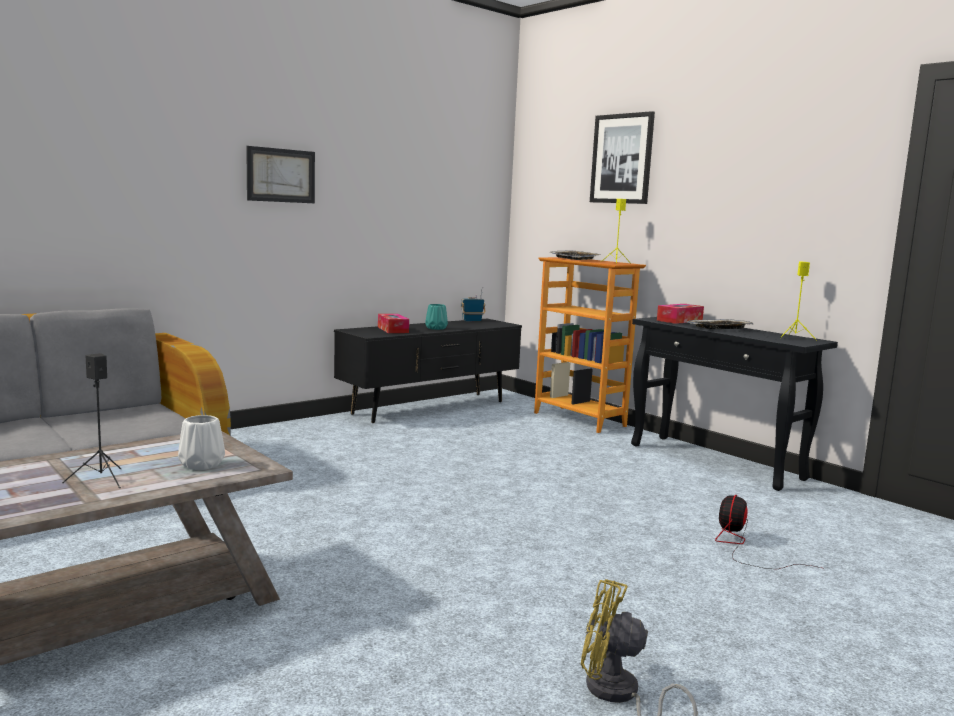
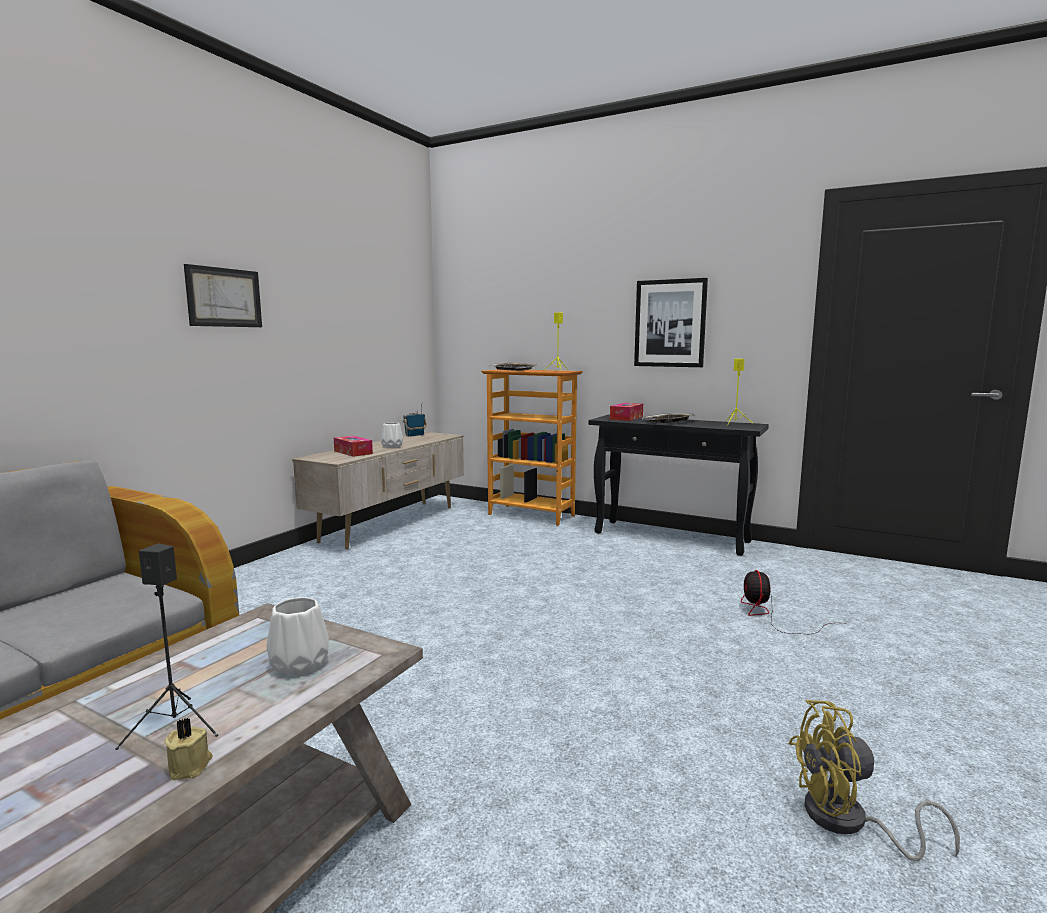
camera: 20 degrees left, 0 degrees up
black tv stand [334,319,522,423] -> beige tv stand [292,432,464,549]
turquoise vase [425,304,448,330] -> white vase [381,422,403,448]
picture [590,111,655,204] -> picture moved to [634,278,708,367]
none -> beige candle [164,718,213,780]

